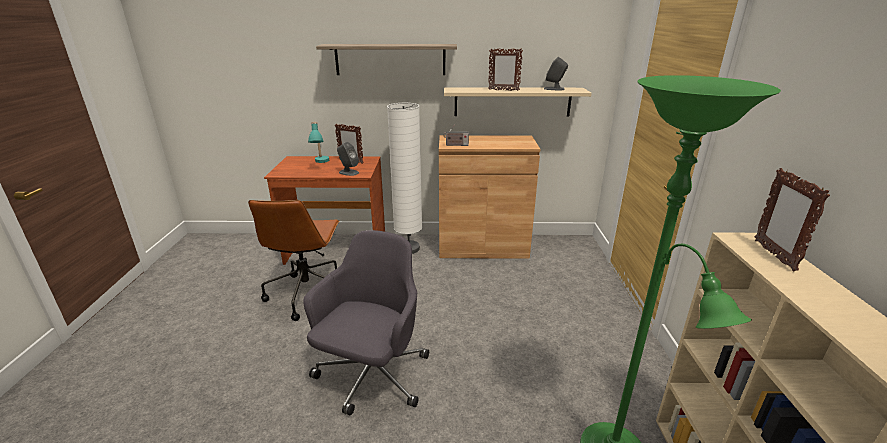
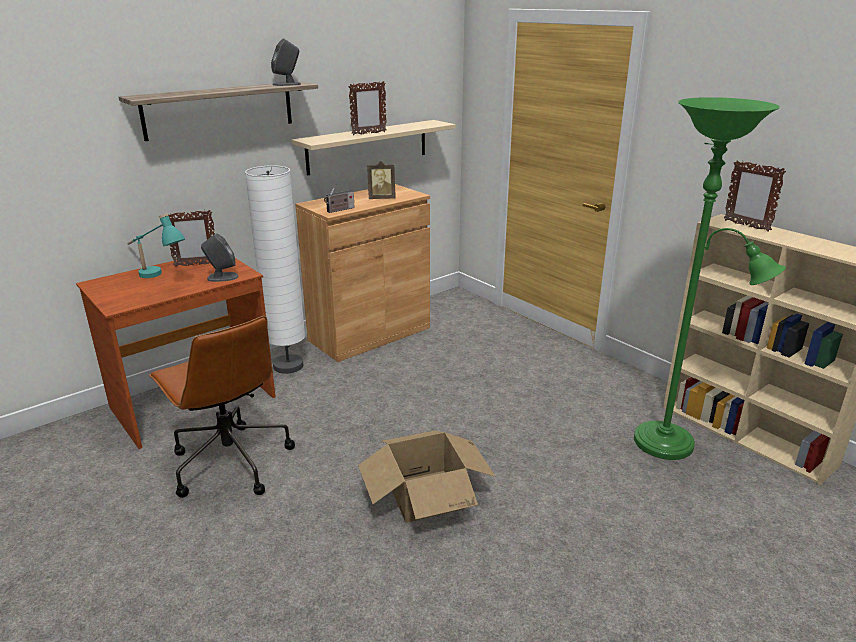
camera: 40 degrees left, 0 degrees up
grey office chair [303,230,429,415] -> cardboard box [358,431,496,523]
grey speaker [544,57,568,90] -> grey speaker moved to [271,38,301,86]
none -> picture frame [367,161,396,199]

